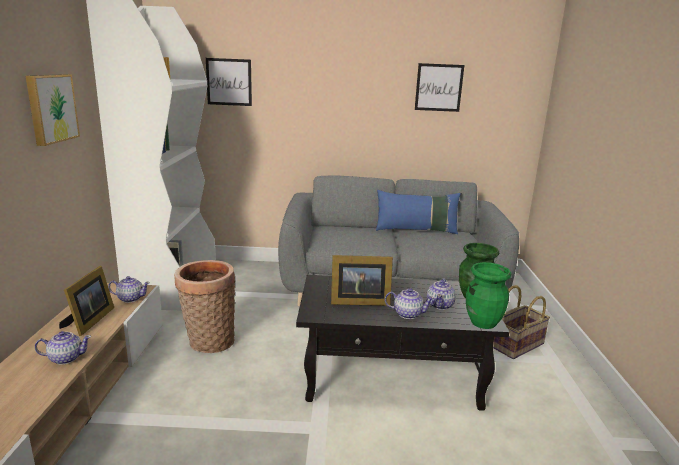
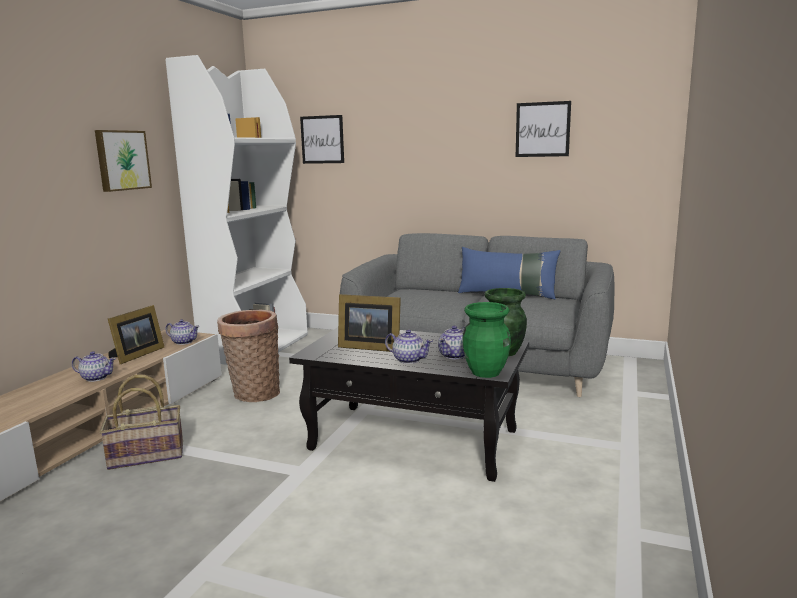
camera: 20 degrees right, 5 degrees down
basket [493,285,550,359] -> basket moved to [100,375,183,470]

